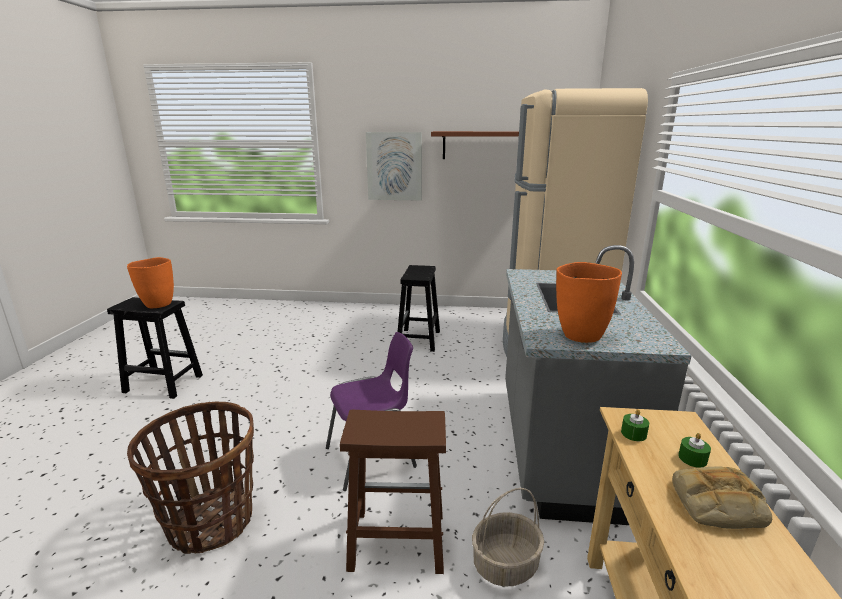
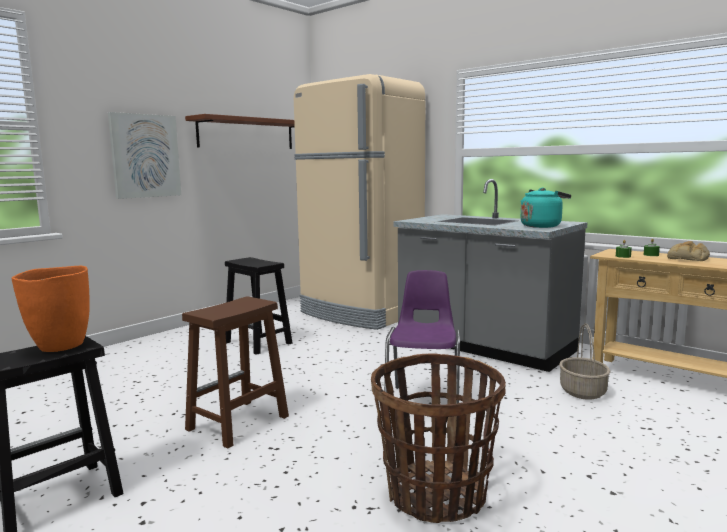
camera: 55 degrees left, 10 degrees down
brown stool [340,410,446,574] -> brown stool moved to [182,296,289,449]
orange vase [556,262,622,343] -> turquoise kettle [521,188,571,228]

